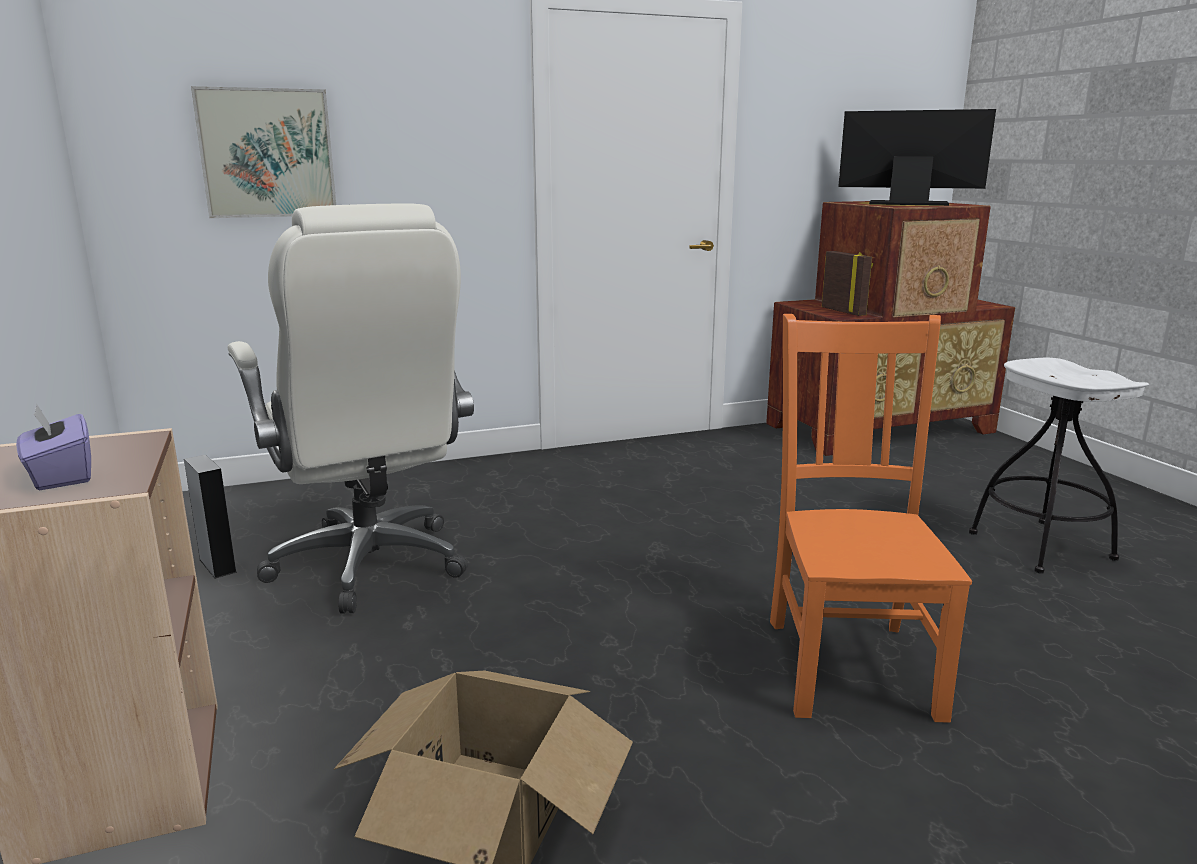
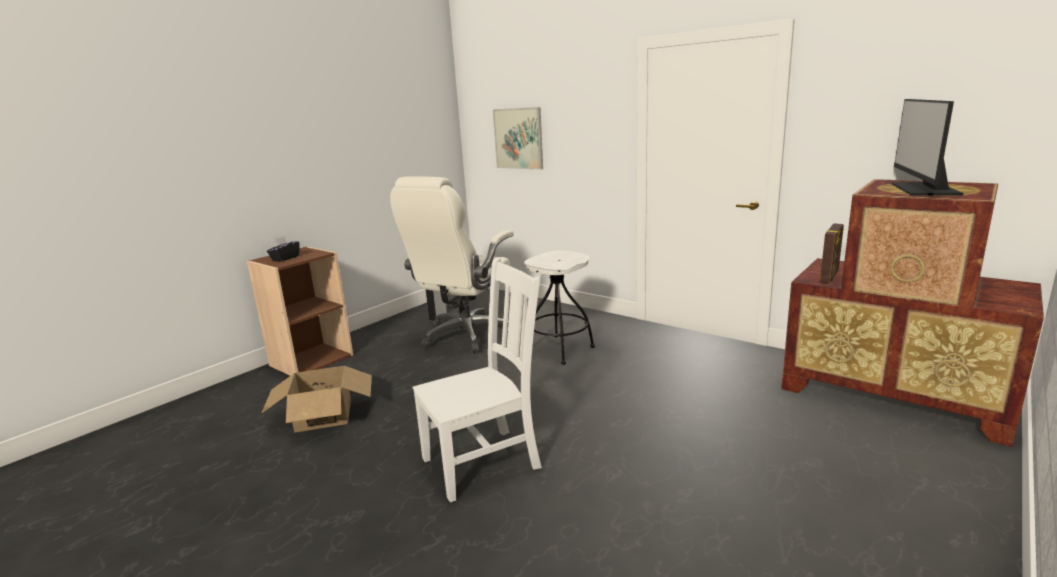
camera: 60 degrees right, 0 degrees up
purple tissue box [16,404,91,490] -> black tissue box [267,236,300,262]
orange chair [770,314,972,723] -> white chair [413,257,542,502]
monitor [838,109,996,206] -> monitor turned 150 degrees counterclockwise [892,99,963,196]
white stool [969,358,1149,574] -> white stool moved to [524,250,595,365]

